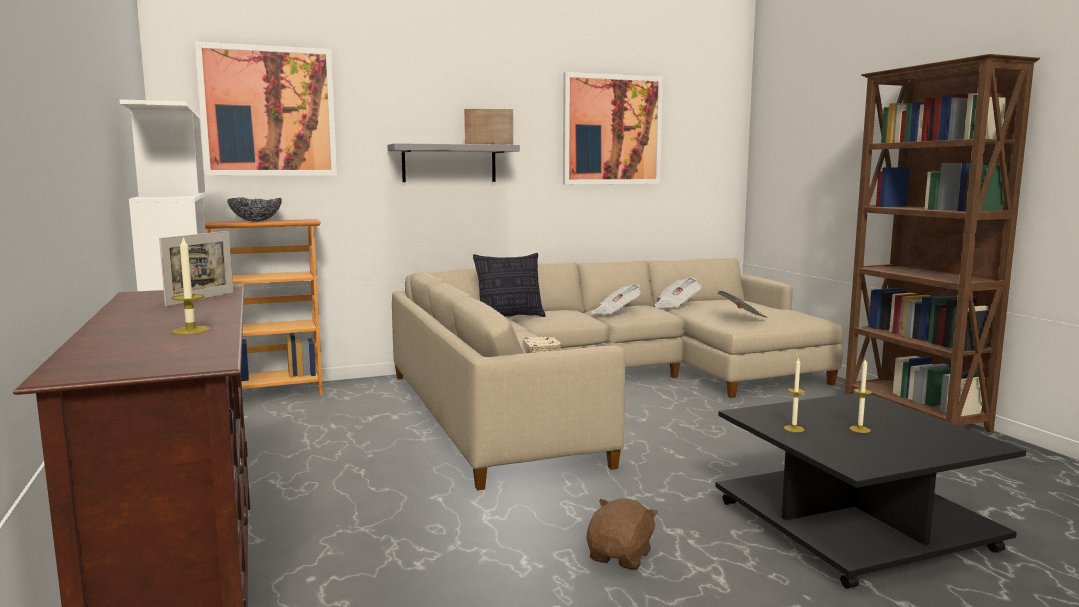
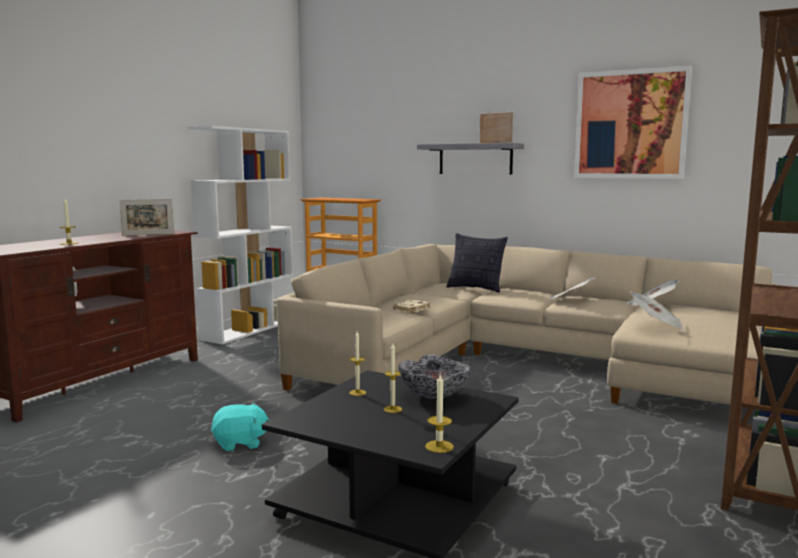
camera: 50 degrees right, 0 degrees up
picture [195,42,337,176] -> none
bowl [227,197,282,222] -> bowl moved to [399,355,471,399]
brown plush toy [587,498,659,570] -> turquoise plush toy [211,403,269,451]
none -> candle [425,375,454,453]

